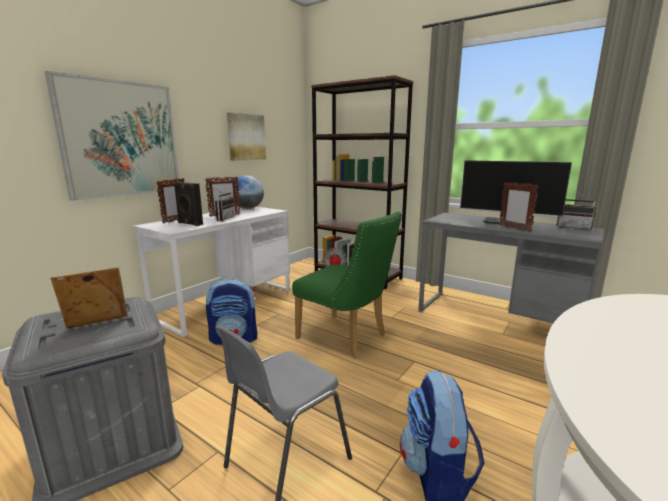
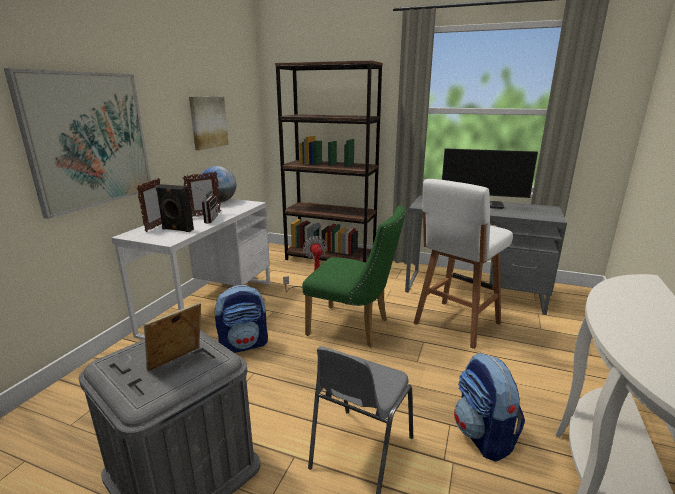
camera: 15 degrees left, 5 degrees up
picture frame [499,182,539,232] -> none
radio [556,192,596,230] -> none
none -> white stool [414,179,513,349]

